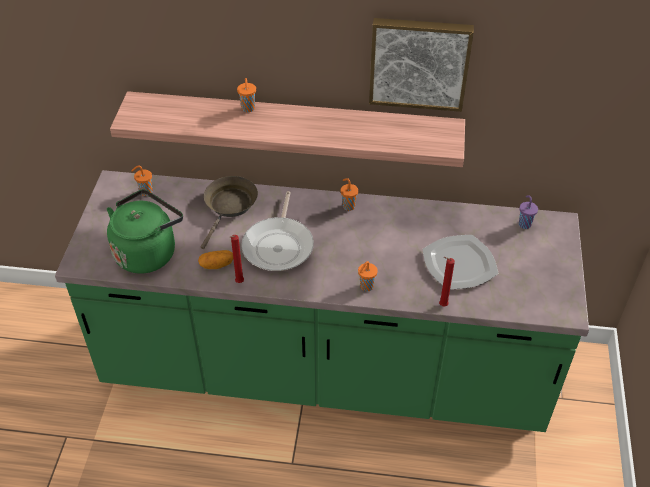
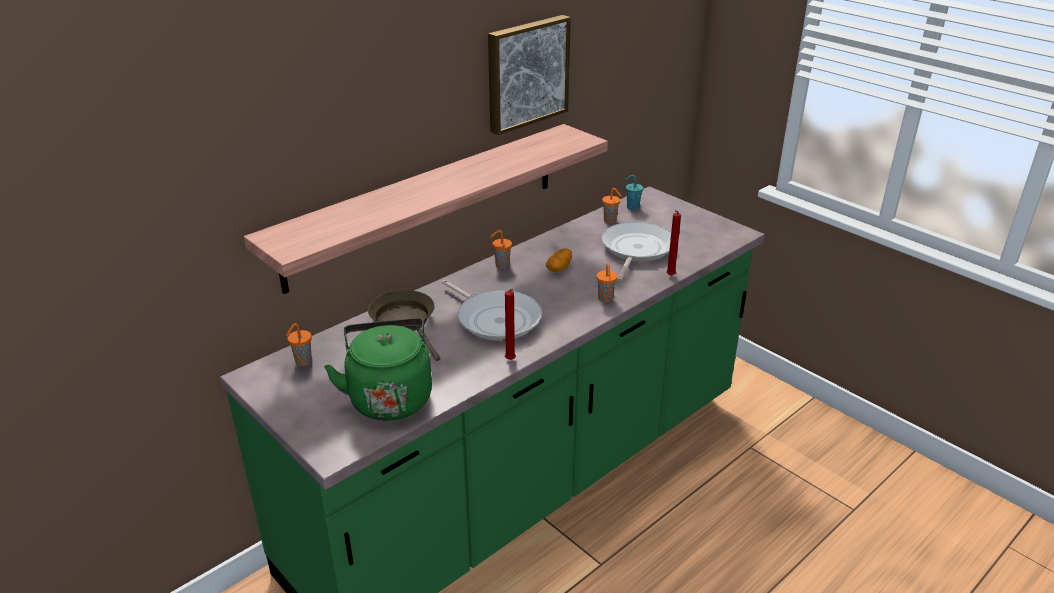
camera: 50 degrees left, 15 degrees down
potato [198,250,233,269] -> potato moved to [546,248,572,272]
orange cup [237,78,256,112] -> orange cup moved to [602,188,621,223]
plate [422,235,499,289] -> frying pan [602,222,671,281]
purple cup [519,195,538,229] -> turquoise cup [625,175,643,210]

